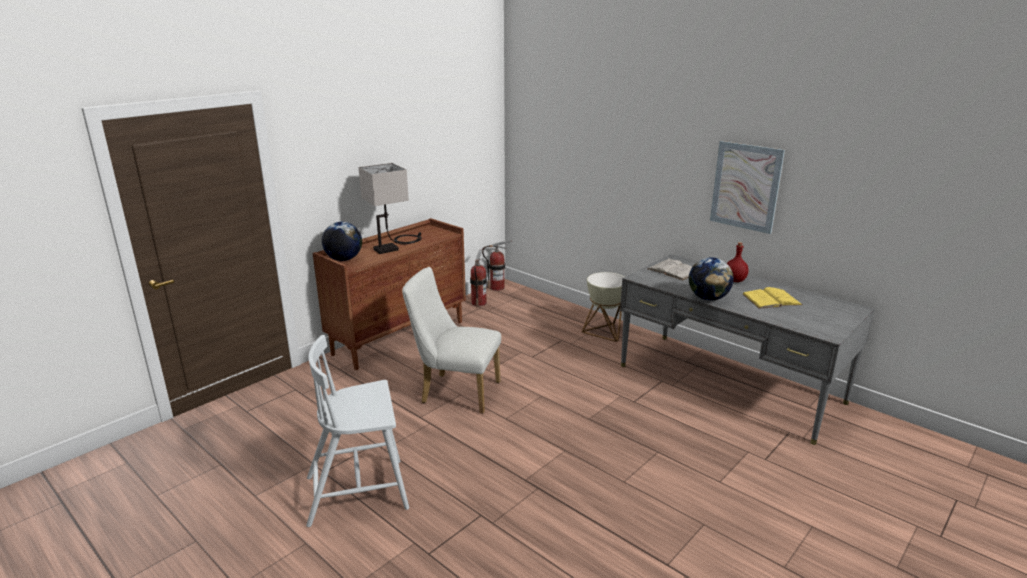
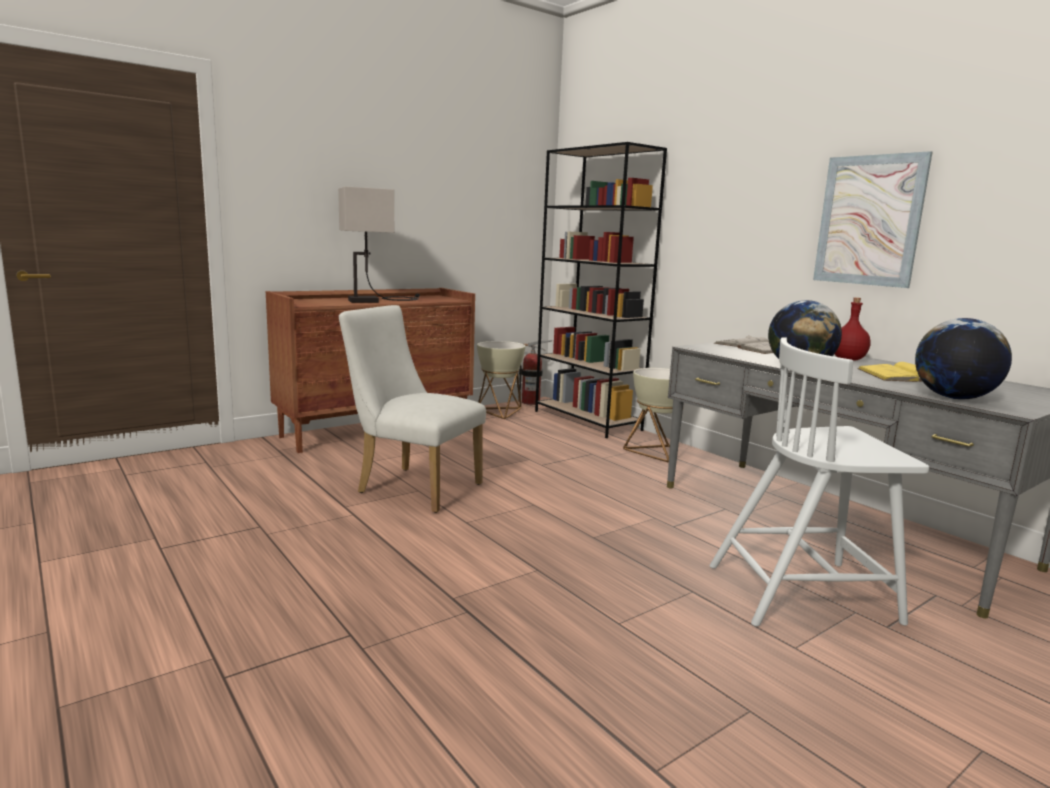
camera: 10 degrees right, 10 degrees down
white chair [306,335,409,527] -> white chair moved to [709,337,929,627]
globe [322,222,362,261] -> globe moved to [915,318,1012,399]
fire extinguisher [470,249,487,307] -> planter [477,341,525,419]
none -> beige bookcase [535,142,667,438]

